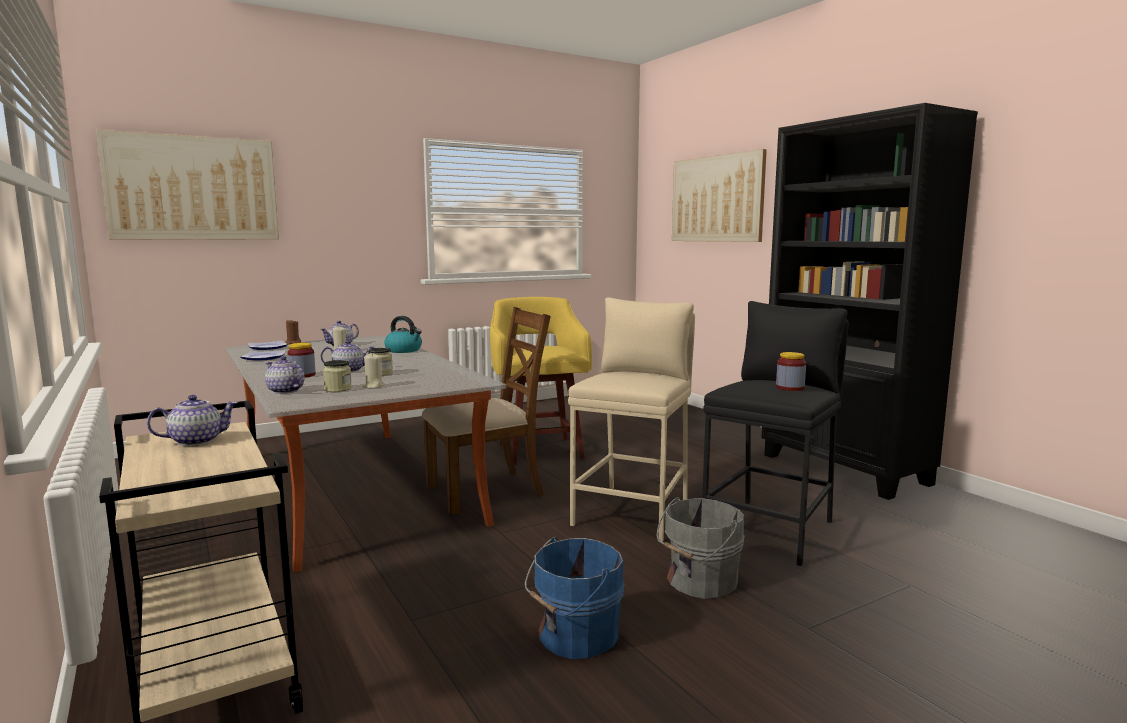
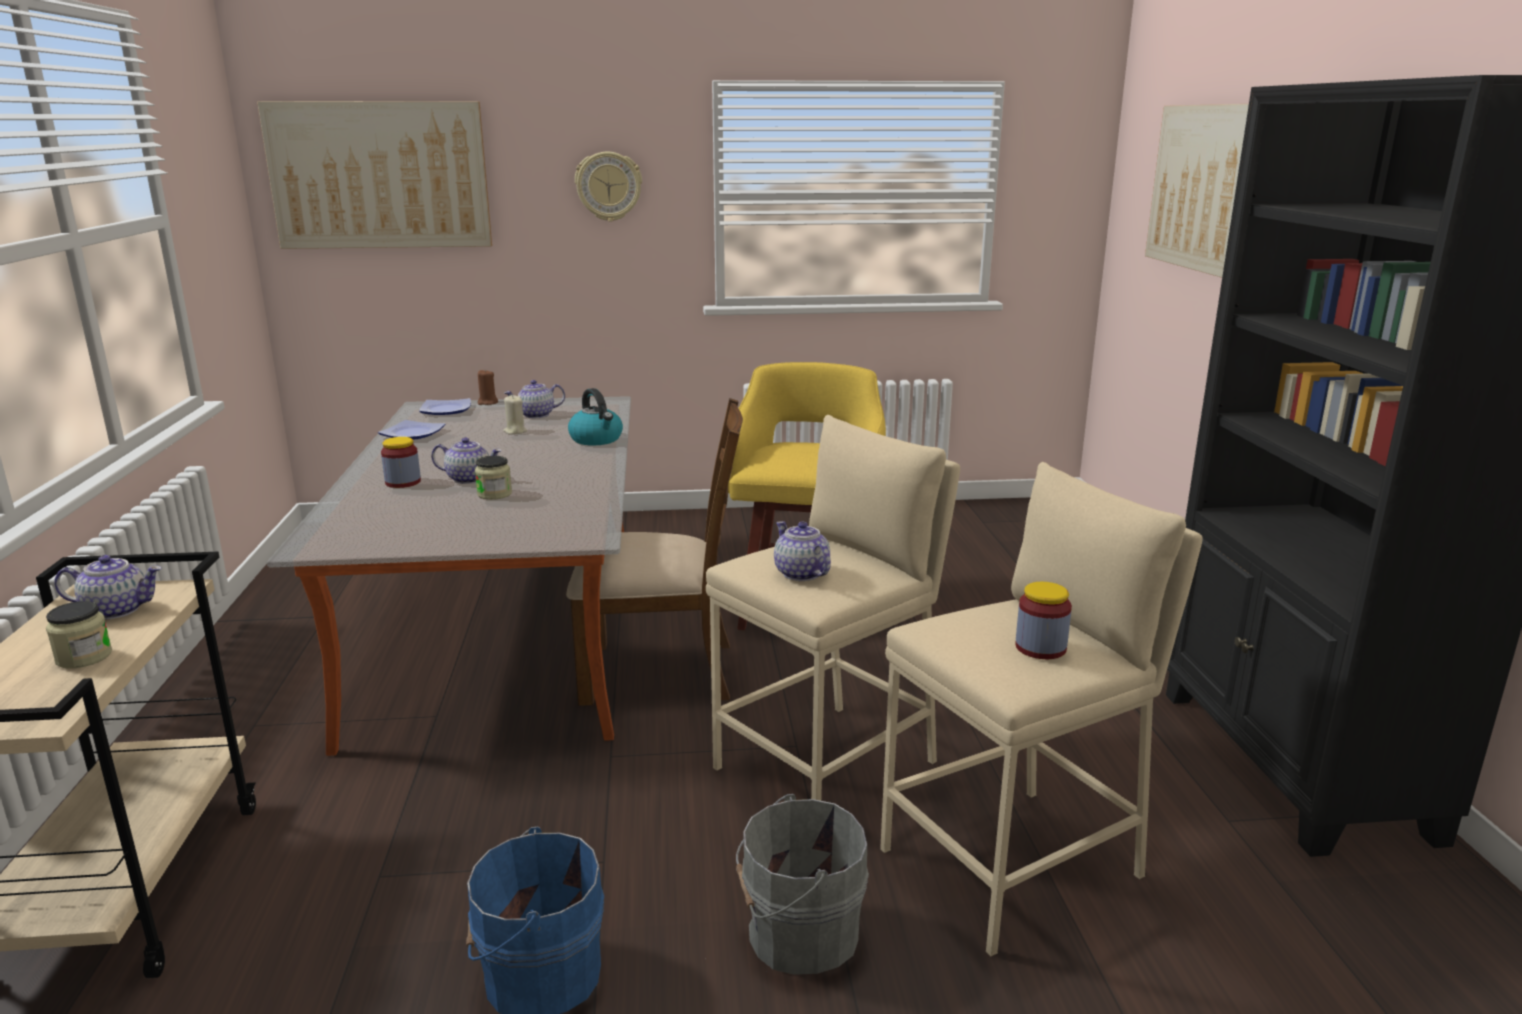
camera: 25 degrees right, 10 degrees up
teapot [265,356,304,394] -> teapot moved to [774,521,831,581]
jar [323,360,352,392] -> jar moved to [46,601,112,668]
beige candle [362,353,385,388] -> none
black stool [702,301,848,566] -> beige stool [880,462,1203,956]
none -> wall clock [575,151,642,222]

